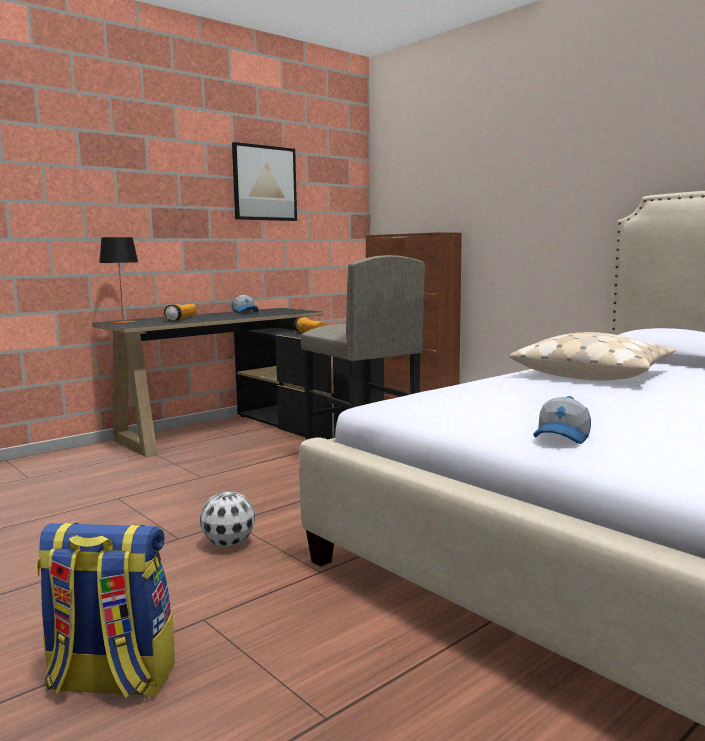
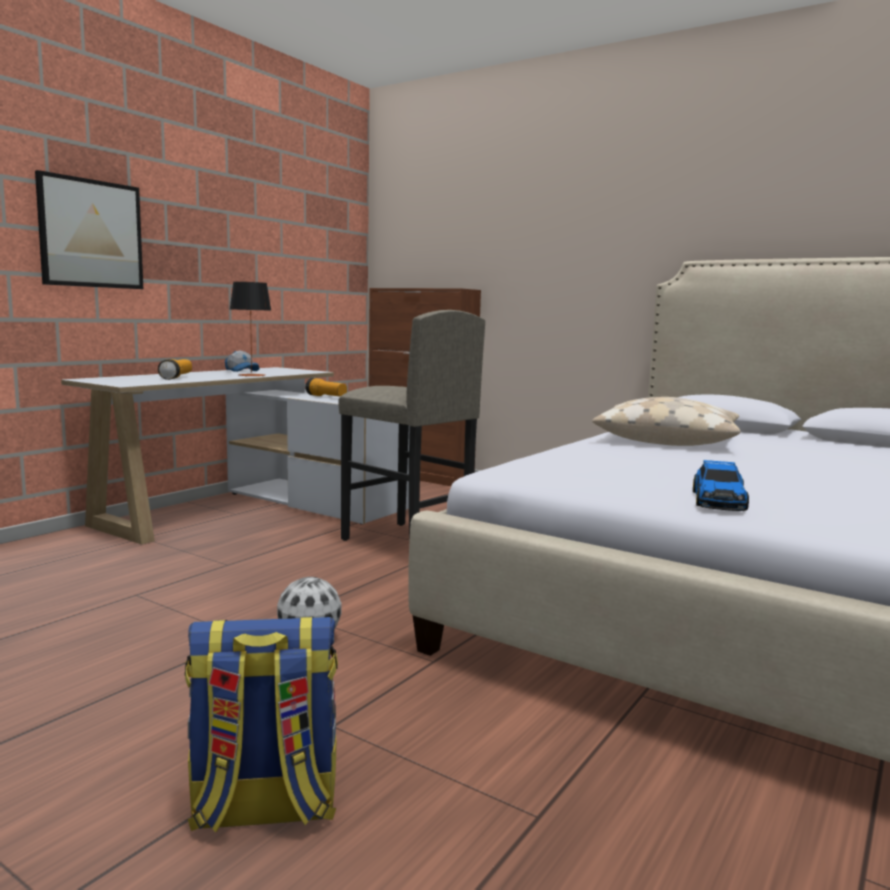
camera: 15 degrees left, 0 degrees up
black desk [92,308,384,457] -> white desk [61,367,409,545]
table lamp [99,237,138,324] -> table lamp moved to [230,282,271,377]
picture [232,142,297,221] -> picture moved to [35,170,143,289]
cap [533,396,591,444] -> toy car [693,460,749,511]

